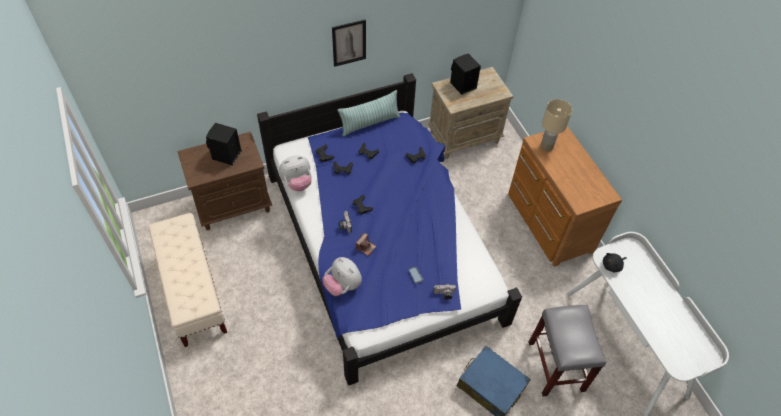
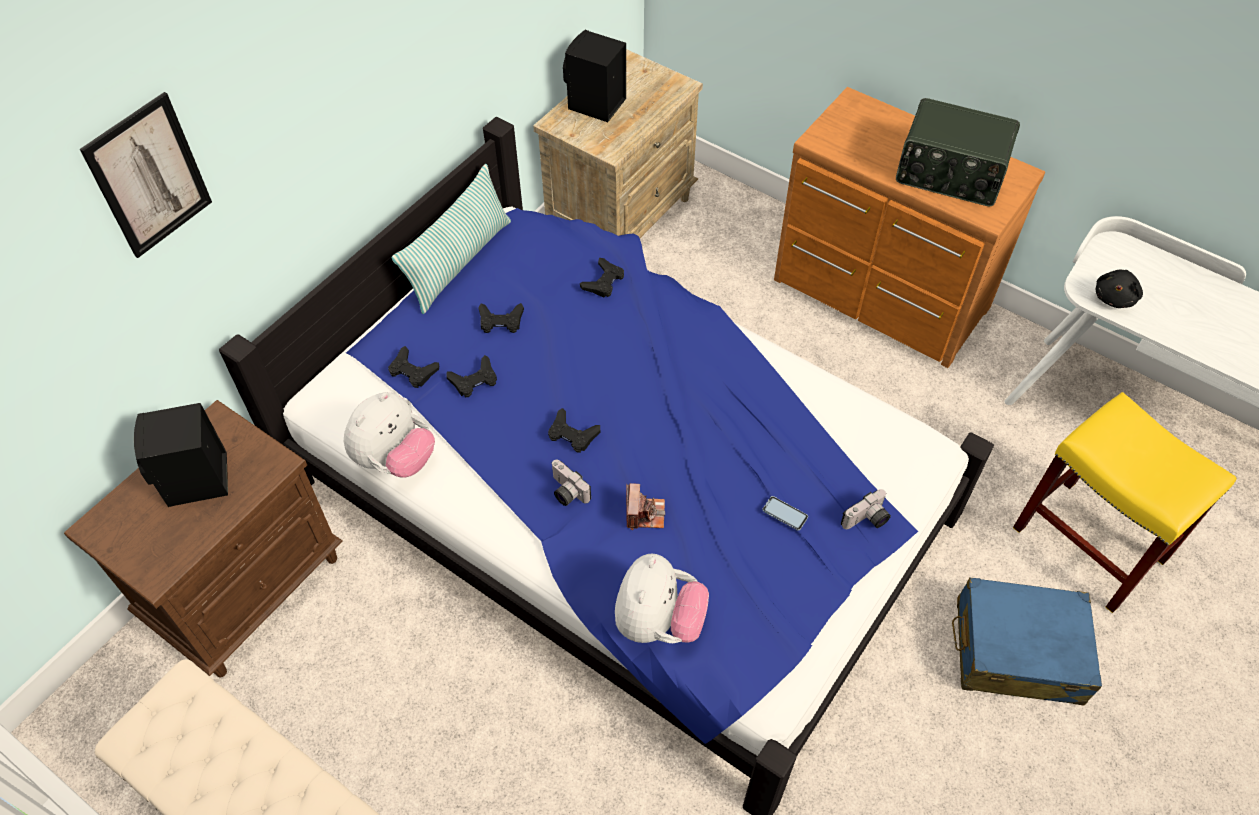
camera: 30 degrees left, 0 degrees up
plush toy [322,257,362,296] -> plush toy turned 90 degrees counterclockwise [615,554,709,643]
picture [332,20,366,67] -> picture moved to [80,92,212,258]
grey stool [529,305,606,396] -> yellow stool [1013,392,1237,613]
beige table lamp [540,99,572,151] -> none
none -> radio [896,98,1020,207]

